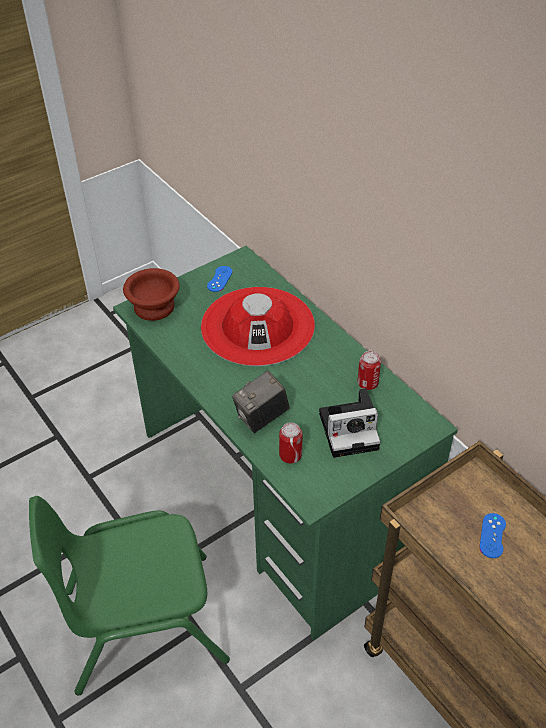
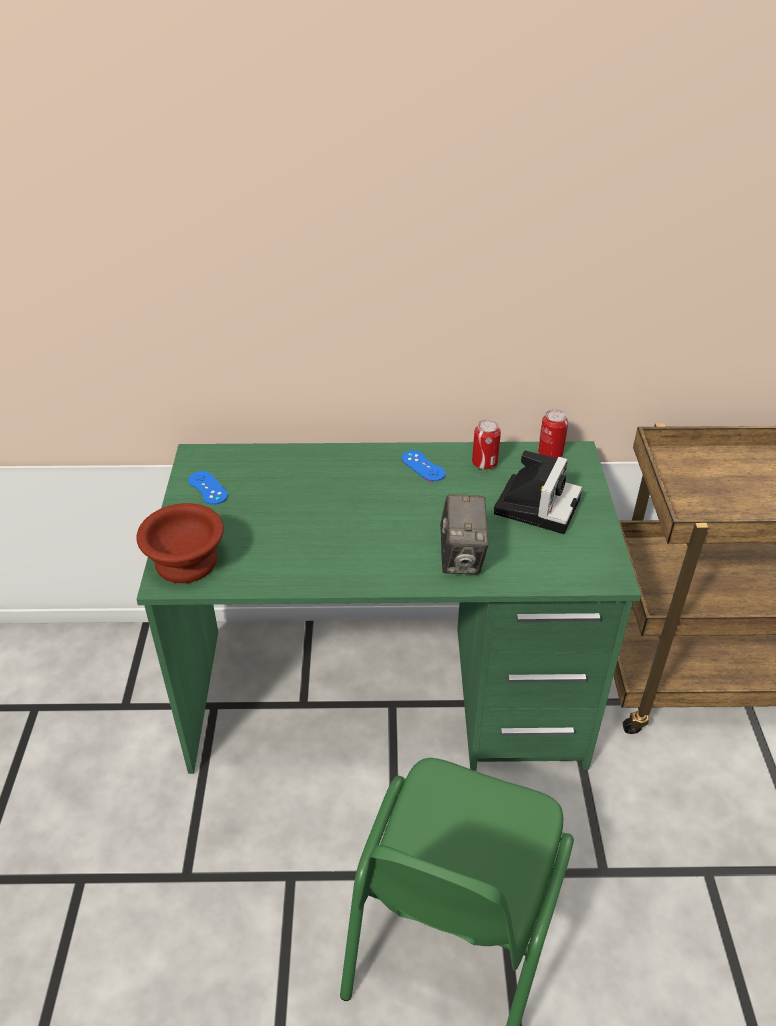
camera: 55 degrees left, 5 degrees down
red hat [201,287,315,366] -> none
can [279,422,302,463] -> can moved to [538,409,568,458]
blue game controller [480,513,506,558] -> blue game controller moved to [401,450,446,481]

